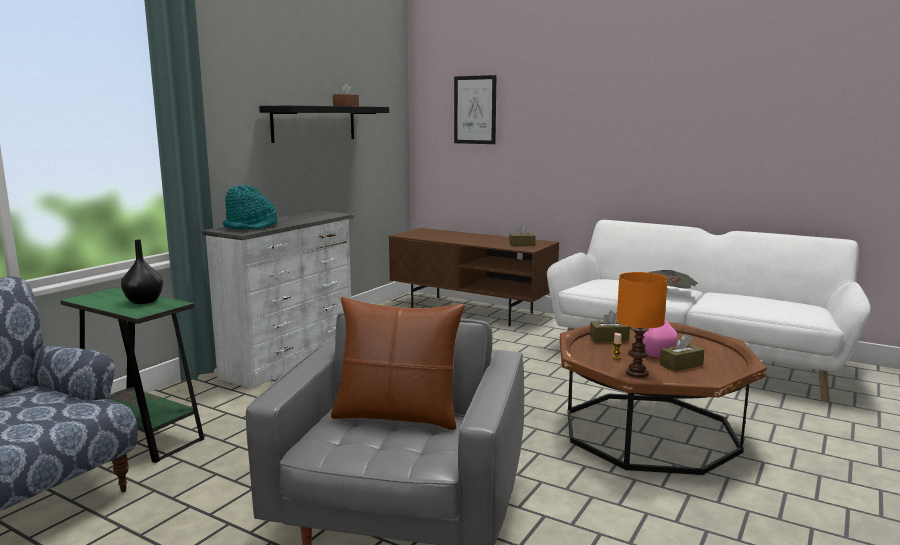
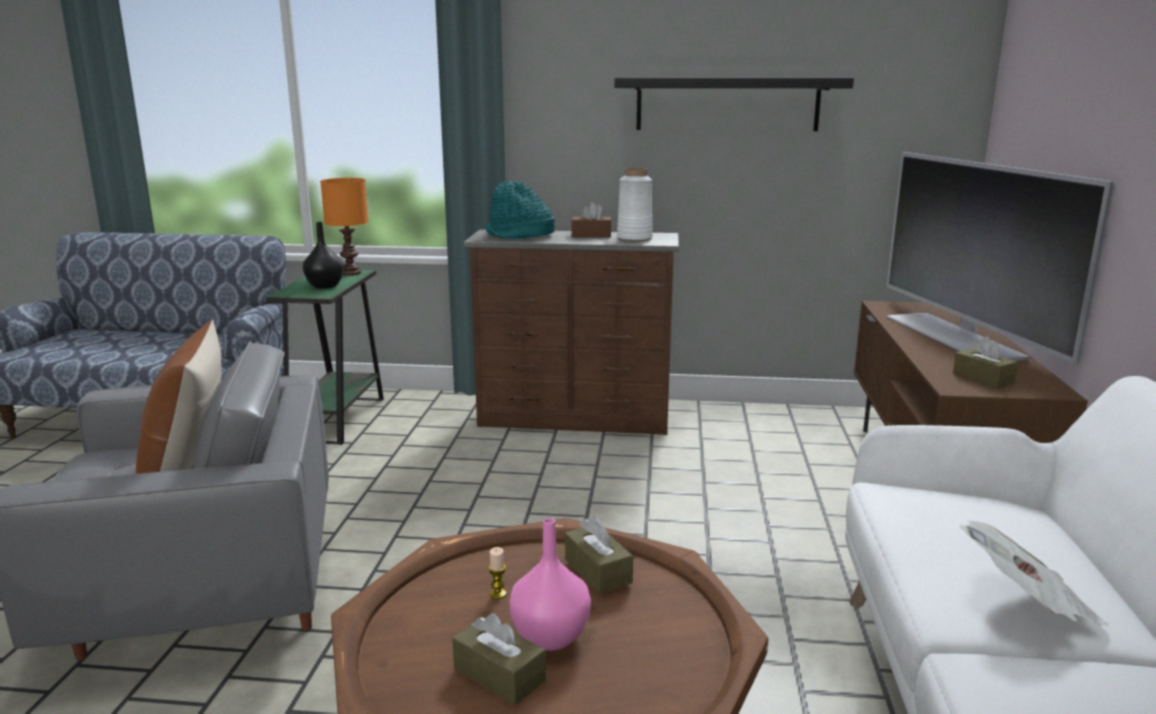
camera: 65 degrees right, 5 degrees up
white dresser [202,211,354,389] -> brown dresser [464,229,679,435]
brown tissue box [333,83,359,106] -> brown tissue box moved to [571,202,612,237]
picture [454,75,496,144] -> none
orange table lamp [617,272,668,378] -> orange table lamp moved to [320,178,368,276]
none -> white vase [617,168,652,241]
none -> television [886,152,1115,365]

